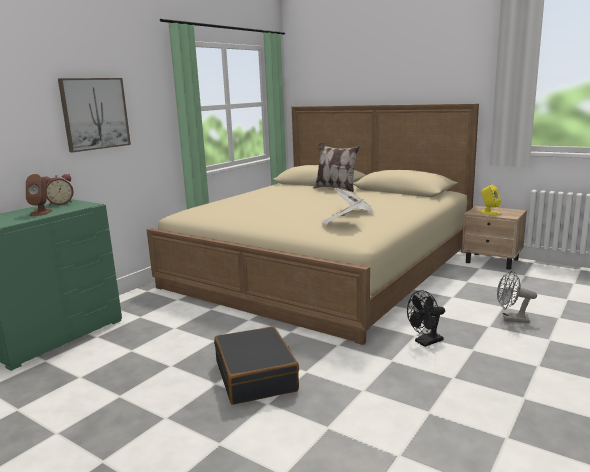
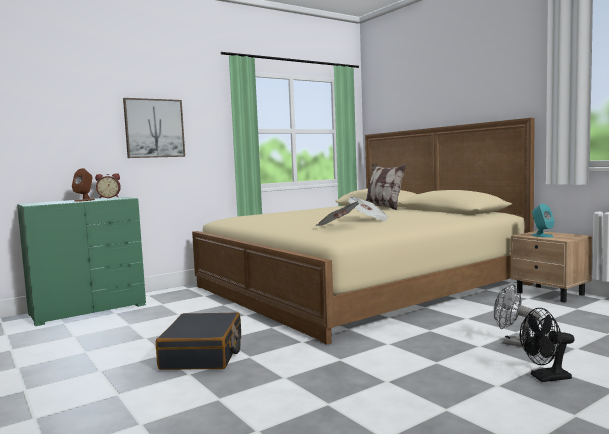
camera: 20 degrees right, 10 degrees down
black fan [407,290,445,347] -> black fan moved to [520,308,574,382]
yellow speaker [480,185,501,215] -> turquoise speaker [532,204,554,238]

